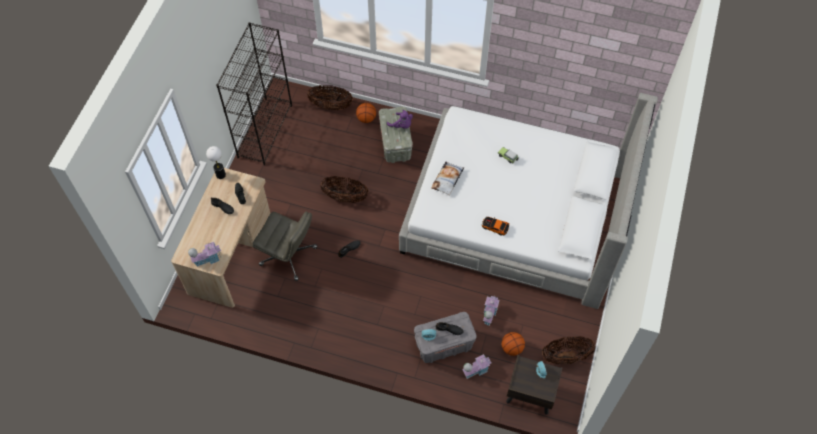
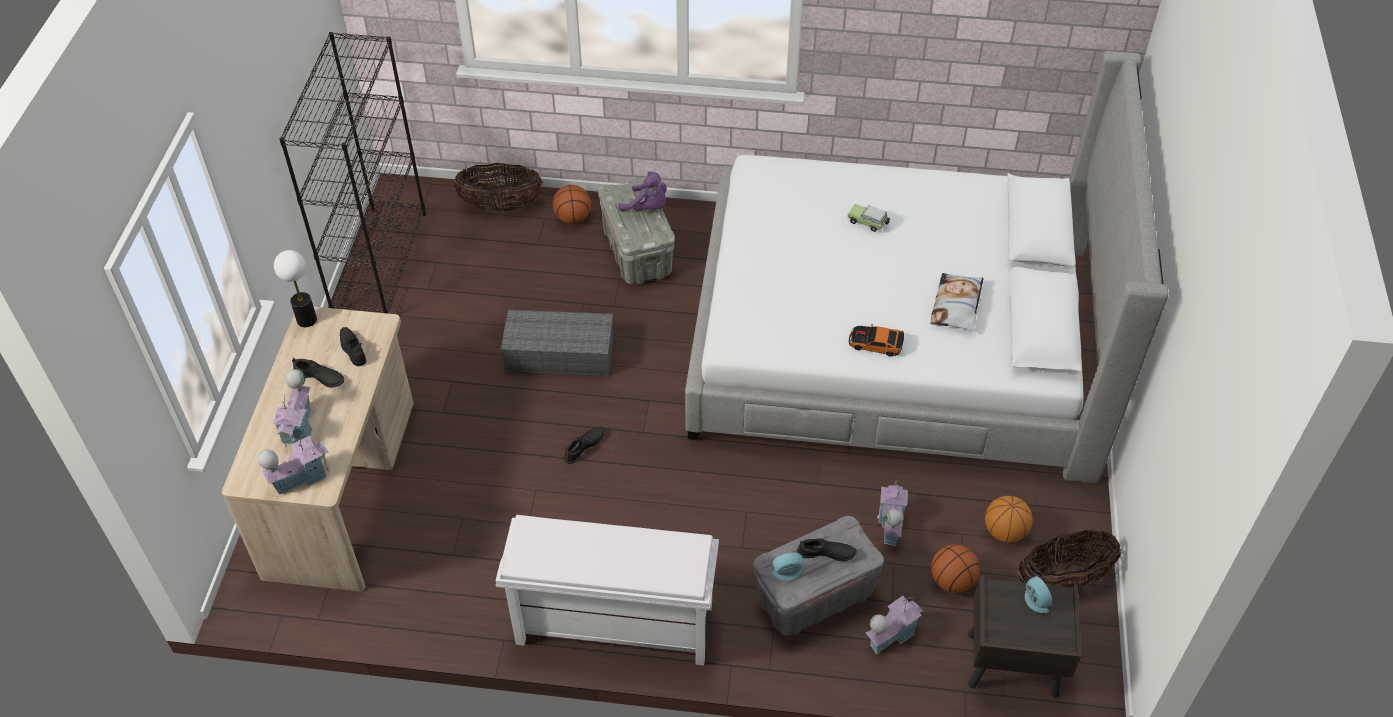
camera: 10 degrees left, 10 degrees down
grey office chair [253,212,317,281] -> none
basket [320,176,368,203] -> grey storage box [500,310,614,377]
pillow [431,162,464,196] -> pillow moved to [930,273,984,331]
none -> toy house [272,369,313,448]
none -> white bench [496,515,719,665]
none -> basketball [985,496,1033,543]

